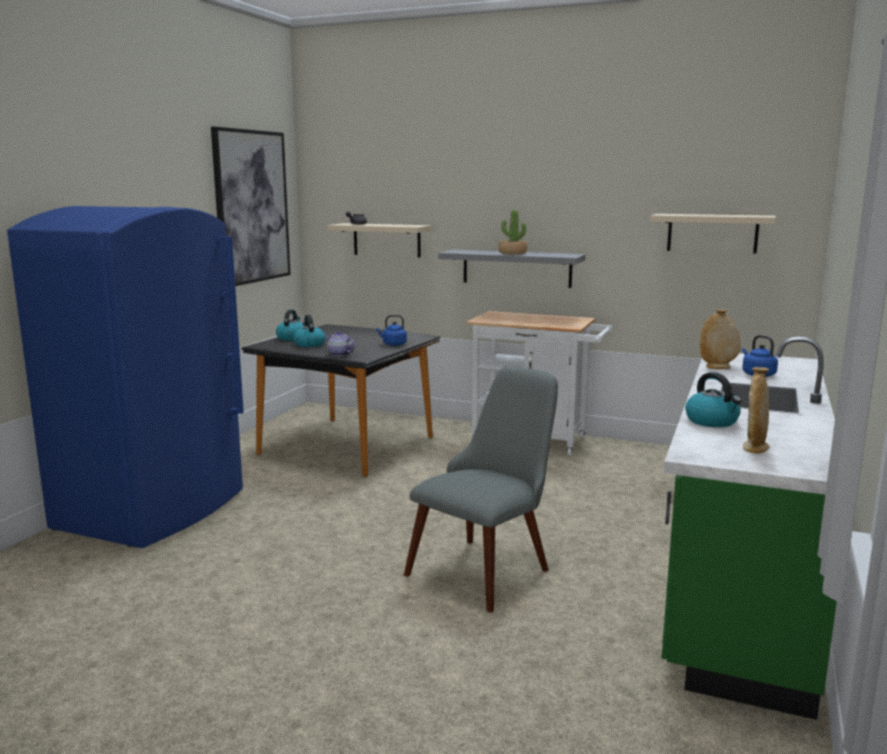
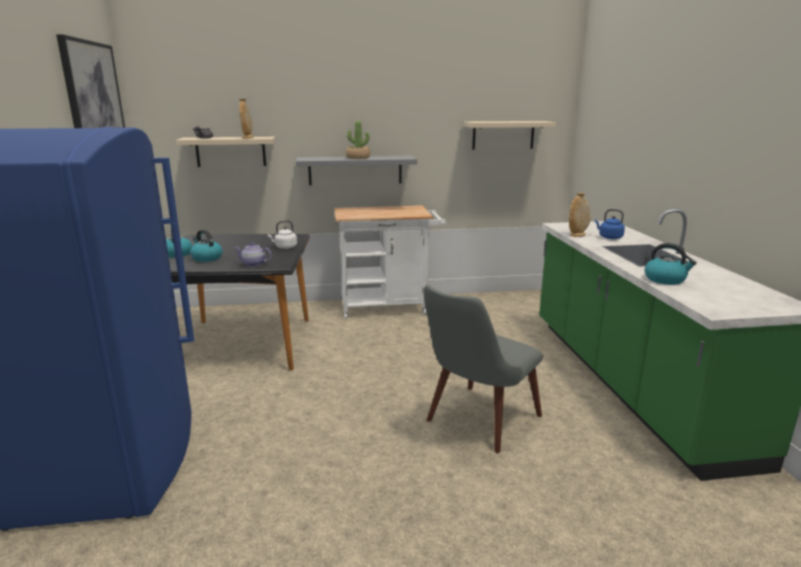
camera: 30 degrees left, 5 degrees up
blue kettle [376,315,407,346] -> white kettle [267,220,297,249]
grey chair [404,367,558,613] -> grey chair turned 150 degrees counterclockwise [424,285,543,453]
beige vase [743,367,769,453] -> beige vase moved to [239,99,253,138]

